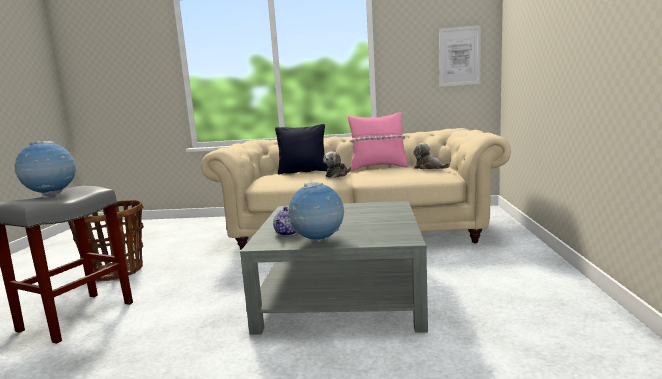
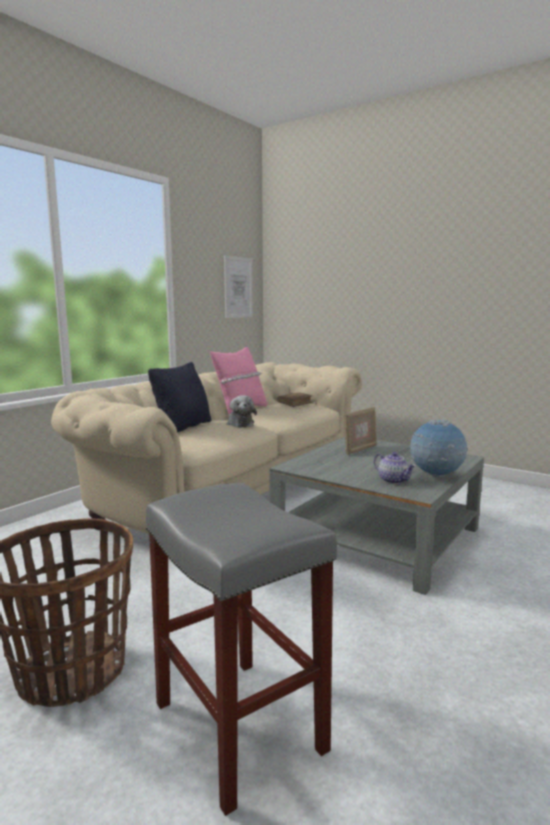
camera: 60 degrees left, 0 degrees up
globe [14,141,76,196] -> none
plush toy [413,143,450,169] -> brown book [277,392,313,407]
none -> picture frame [344,407,377,455]

